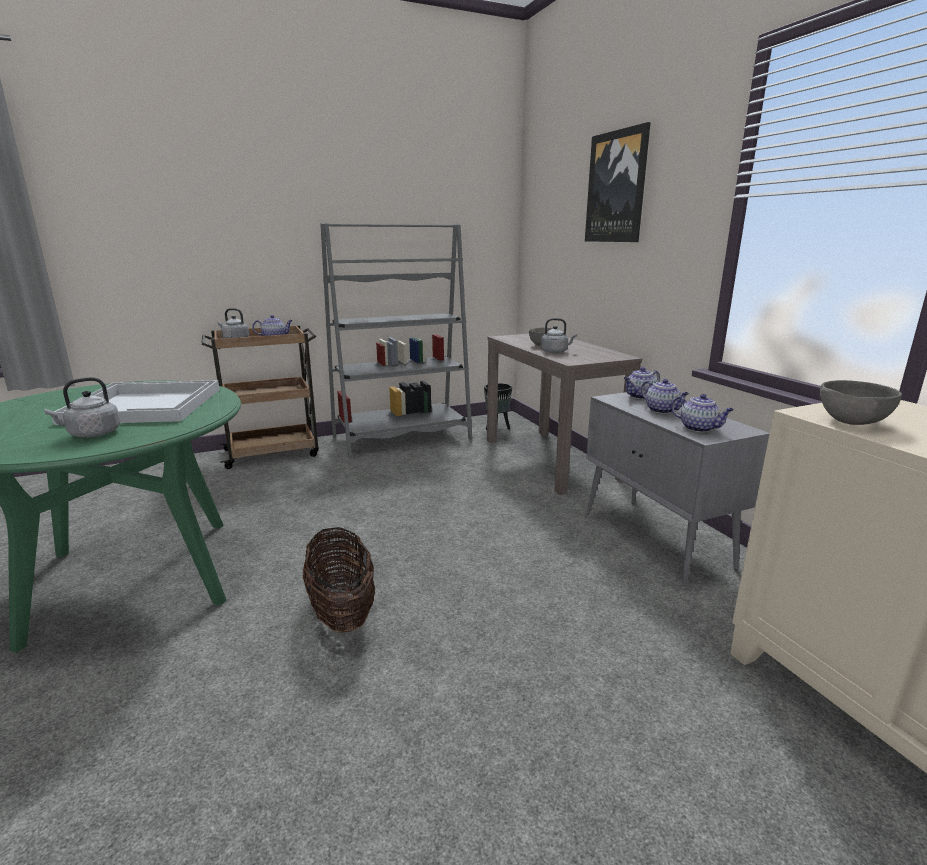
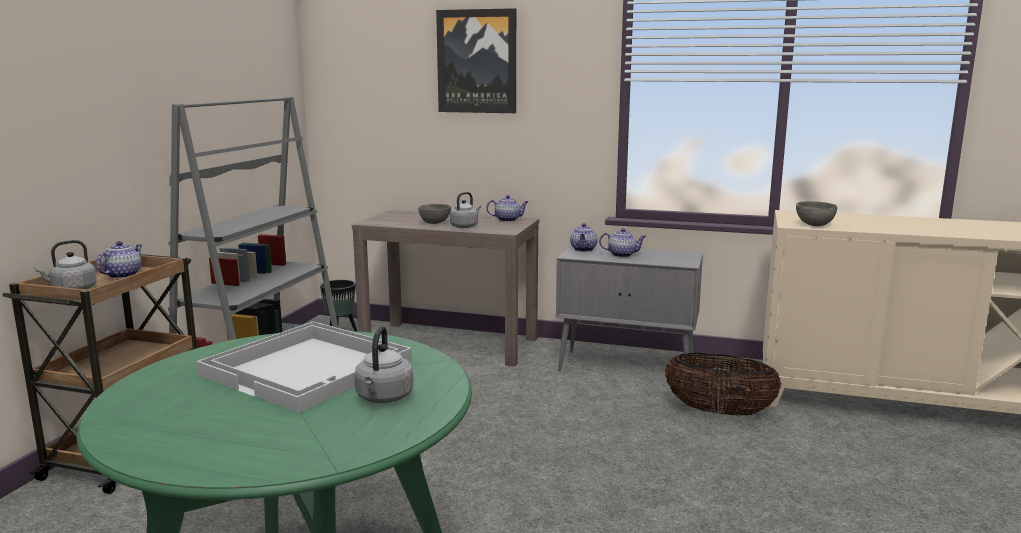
camera: 50 degrees left, 5 degrees down
basket [303,527,375,632] -> basket moved to [665,353,782,416]
teapot [671,394,734,432] -> teapot moved to [486,195,529,222]

